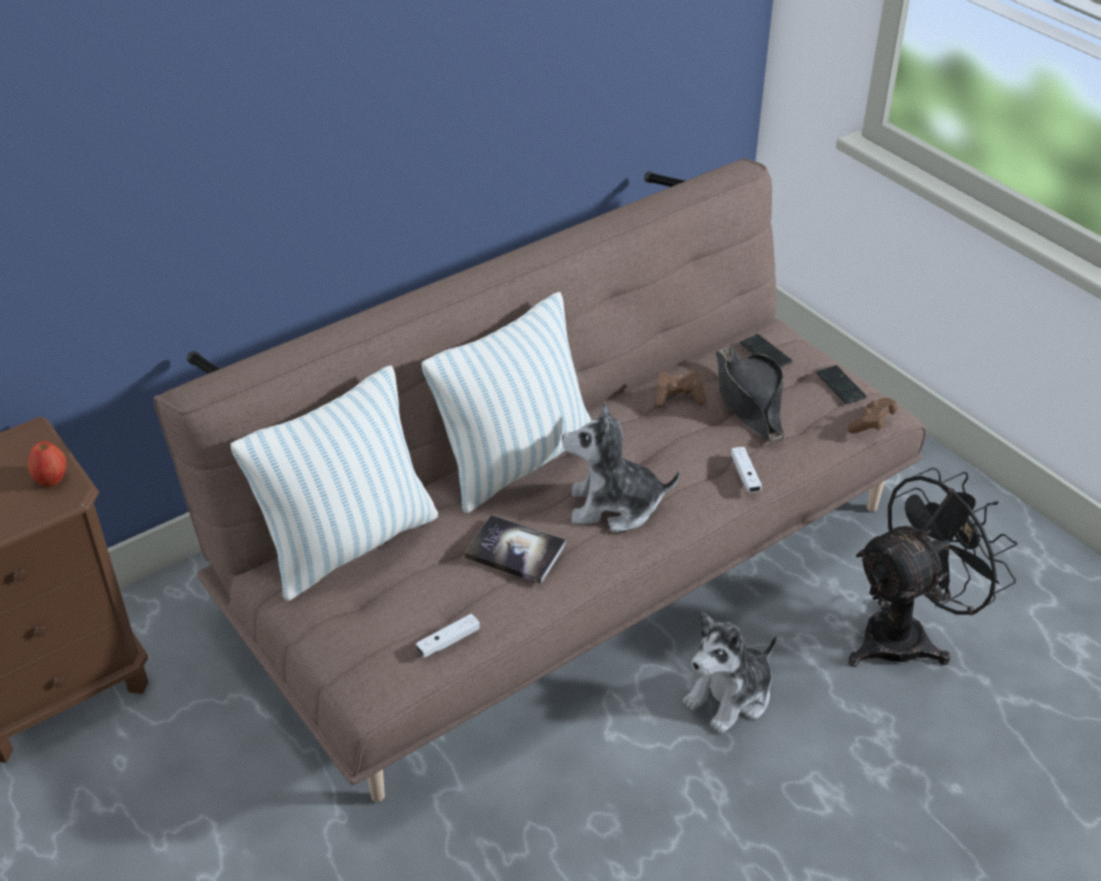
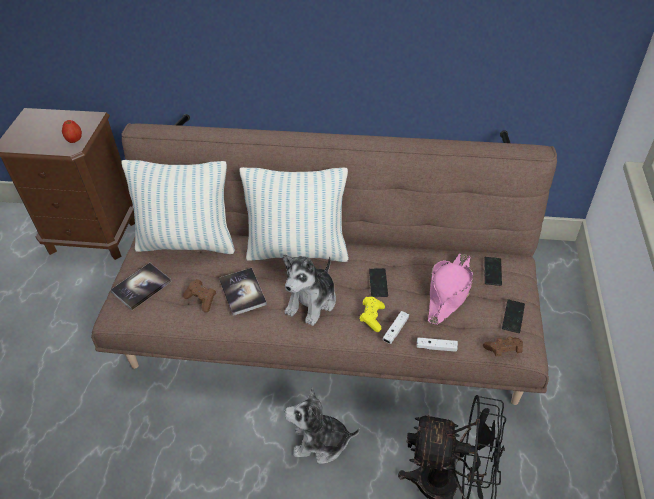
camera: 45 degrees right, 5 degrees up
white game controller [416,614,480,658] -> white game controller moved to [417,338,458,352]
plush toy [562,401,680,532] -> plush toy turned 105 degrees counterclockwise [283,254,336,326]
brown game controller [655,371,707,407] -> brown game controller moved to [183,279,216,312]
black hat [716,346,785,443] -> pink hat [428,253,473,325]
none -> book [110,263,172,310]
none -> yellow game controller [359,297,385,332]
none -> phone [369,268,388,297]

